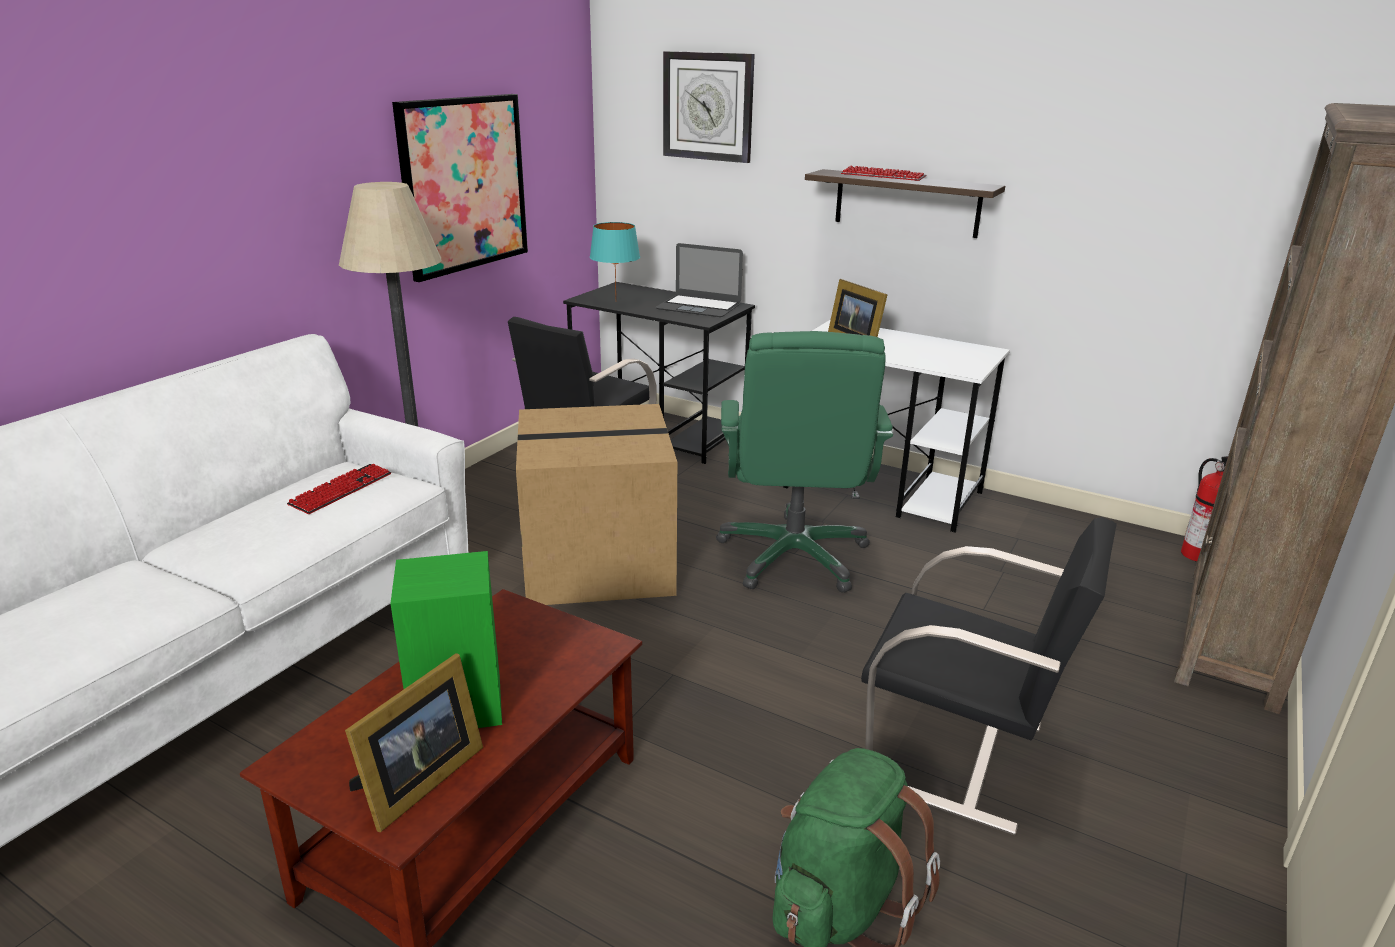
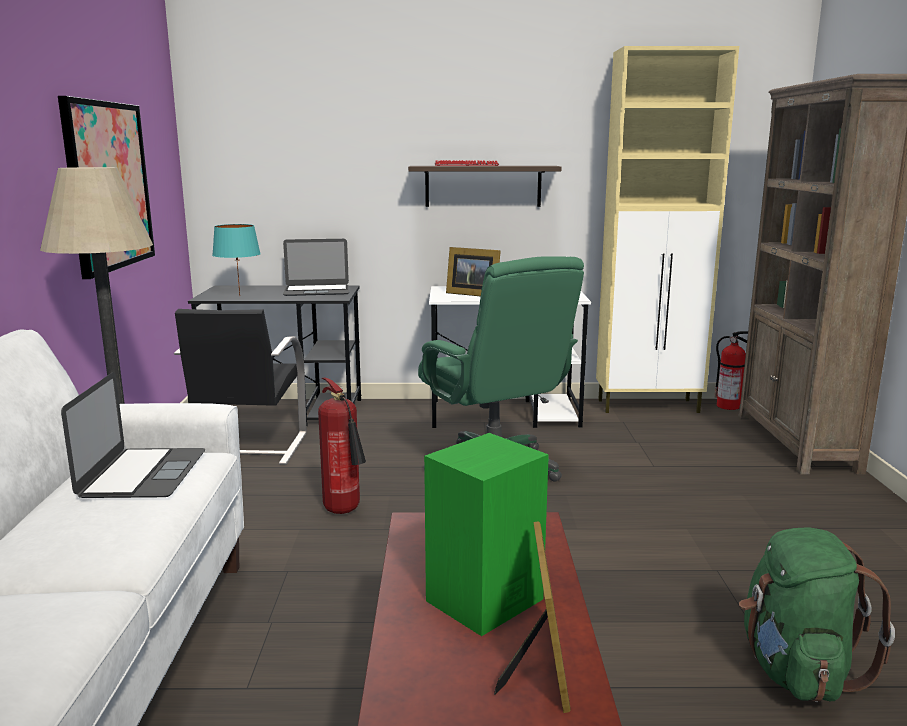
camera: 30 degrees left, 10 degrees down
keyboard [287,464,391,514] -> laptop [61,372,205,498]
cardboard box [516,404,677,605] -> fire extinguisher [318,377,366,514]
wall clock [663,51,755,163] -> none
black chair [861,517,1117,835] -> none
none -> beige cabinet [596,46,739,413]

